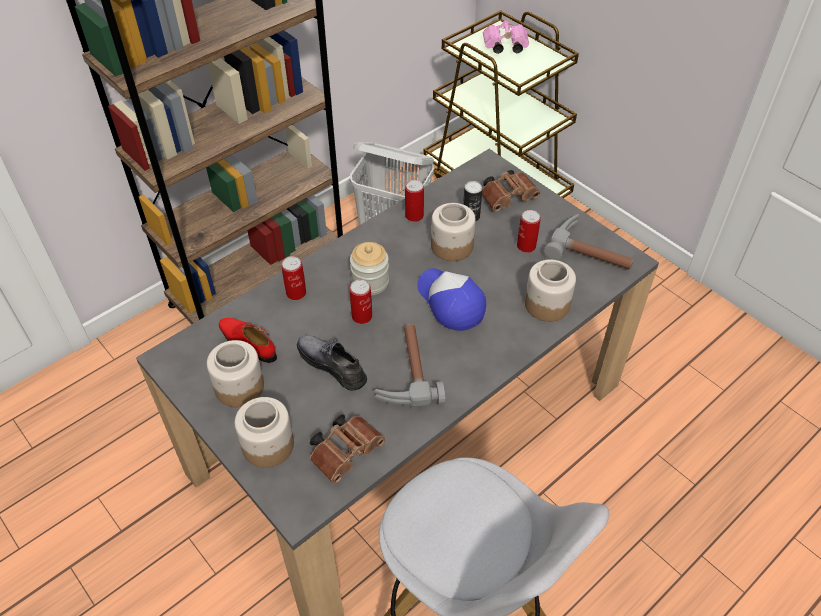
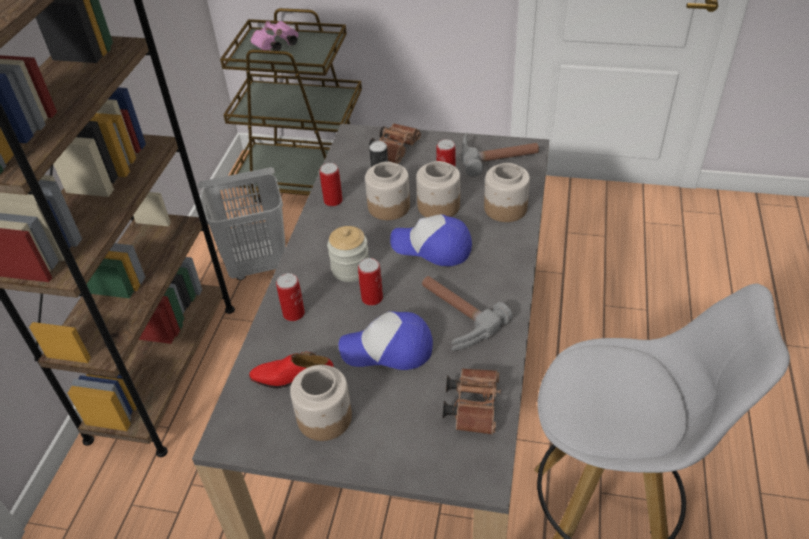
camera: 35 degrees left, 5 degrees down
jar [235,397,294,468] -> jar moved to [416,161,460,217]
grey shoe [297,335,367,391] -> cap [339,311,433,370]

